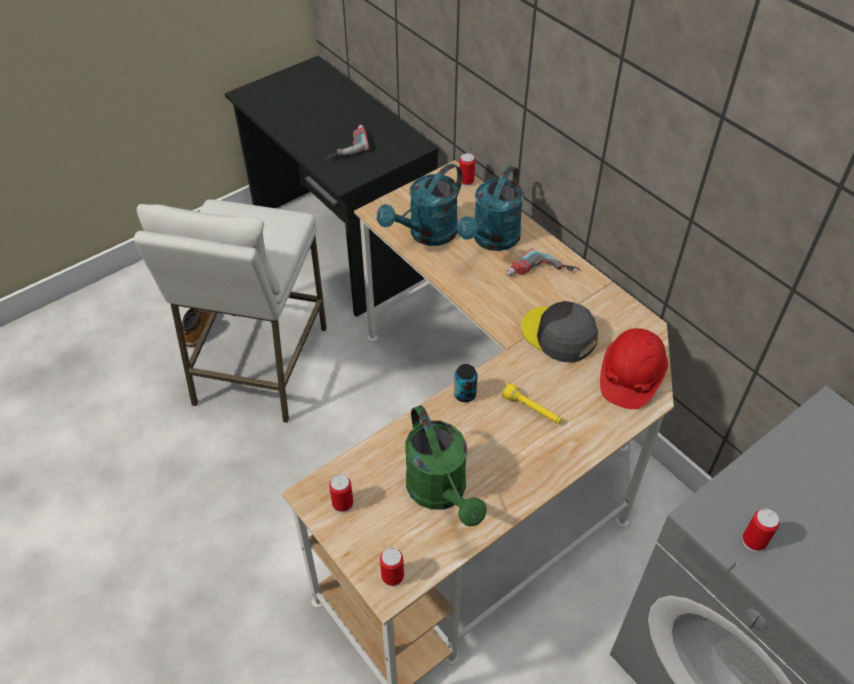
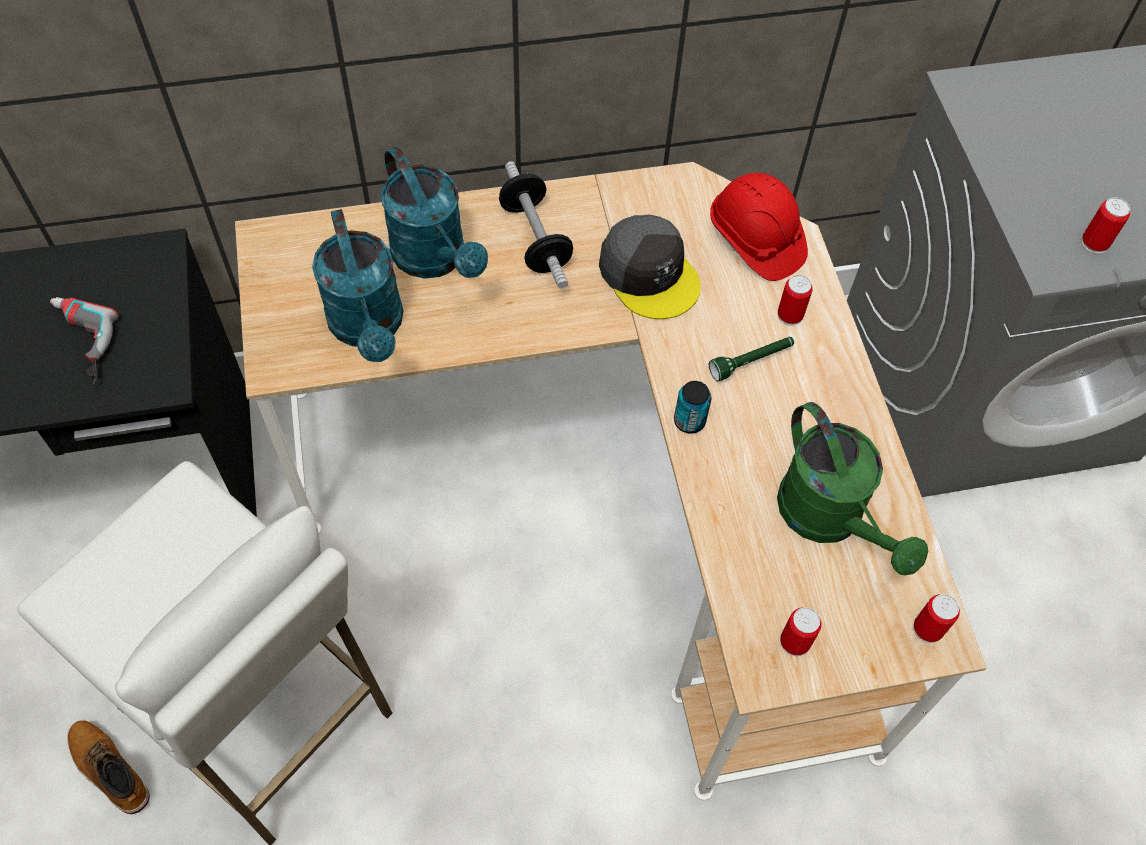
camera: 65 degrees left, 10 degrees up
green watering can [405,405,487,527] -> green watering can turned 60 degrees clockwise [777,402,928,576]
can [459,153,475,187] -> can moved to [778,275,813,326]
yellow flashlight [502,383,562,424] -> green flashlight [709,337,794,381]
power drill [506,248,580,276] -> dumbbell [499,161,573,288]
grey cap [521,301,598,363] -> grey cap turned 105 degrees counterclockwise [599,214,700,319]

